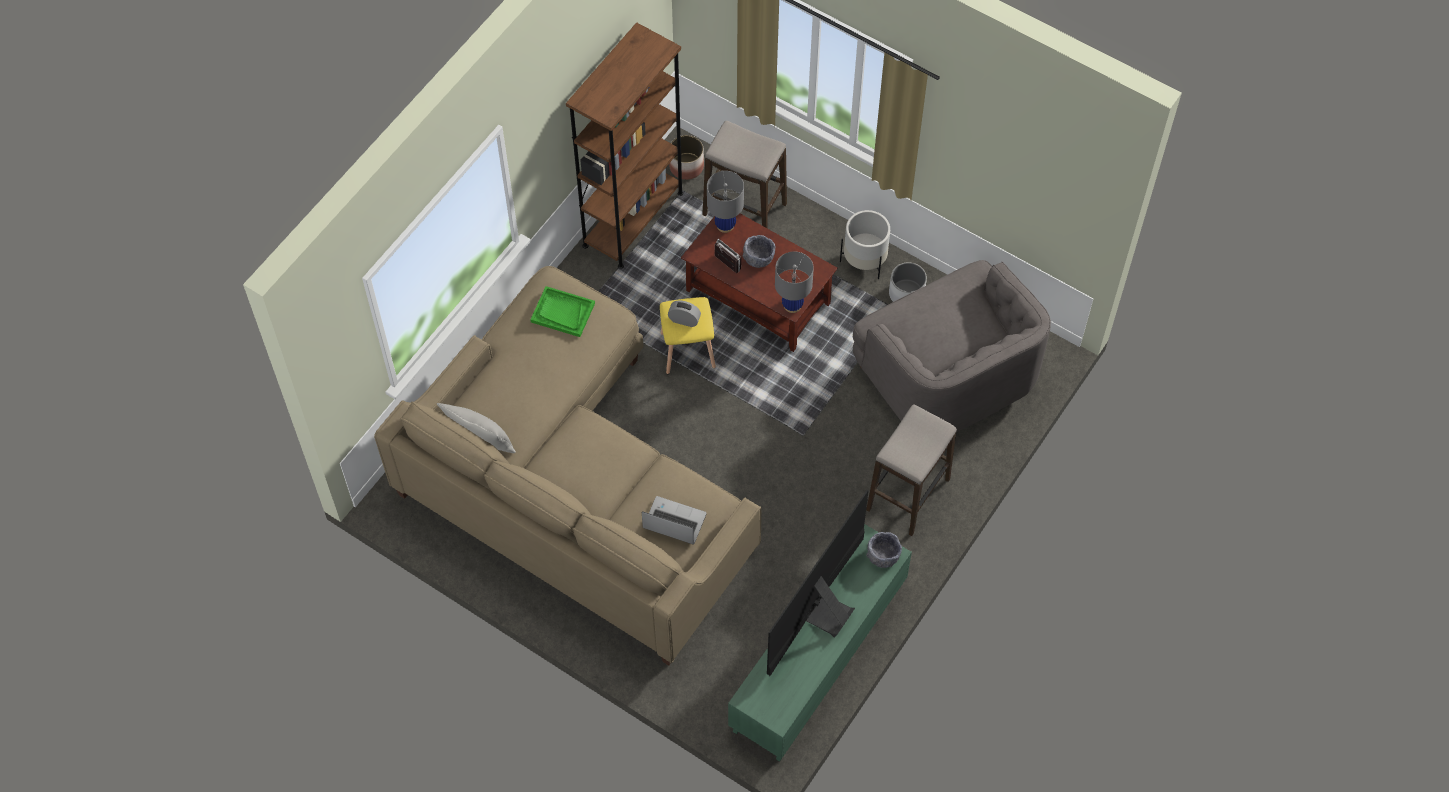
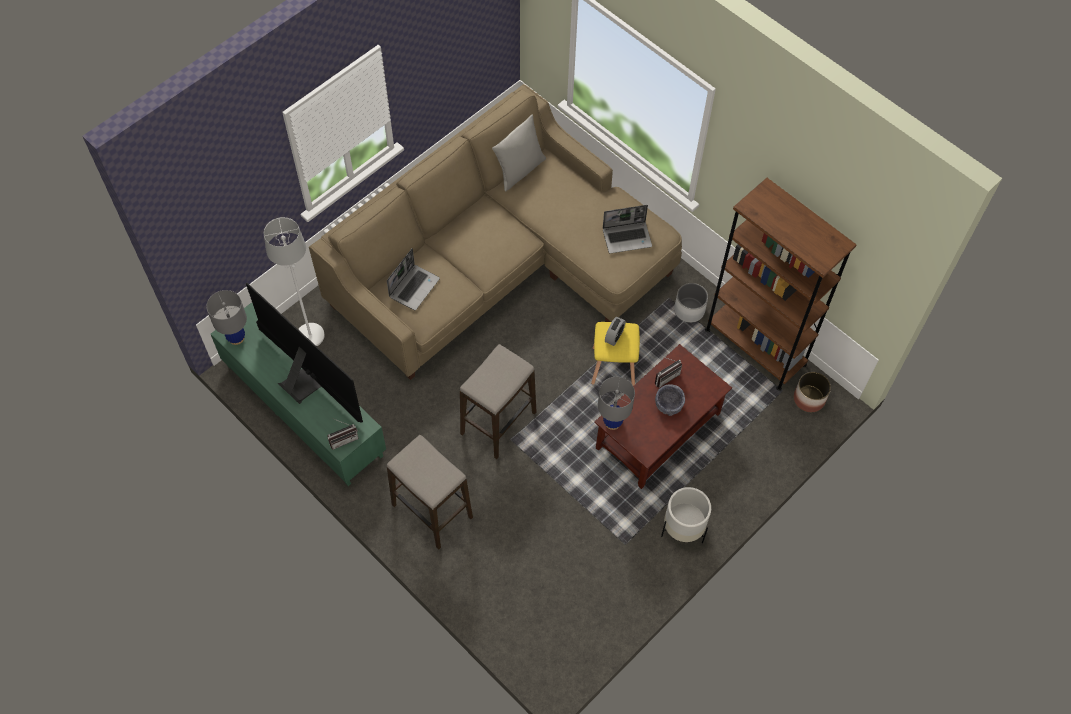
camera: 100 degrees right, 0 degrees up
green tray [530,286,595,337] -> laptop [603,205,652,254]
stool [702,121,787,228] -> stool moved to [460,344,537,459]
grey table lamp [707,171,744,233] -> grey table lamp moved to [206,290,247,345]
grey armchair [853,260,1051,432] -> none
grey bowl [866,532,902,568] -> radio [327,419,358,450]
white planter [889,262,927,302] -> white planter moved to [674,283,708,323]
none -> white floor lamp [264,217,325,346]

